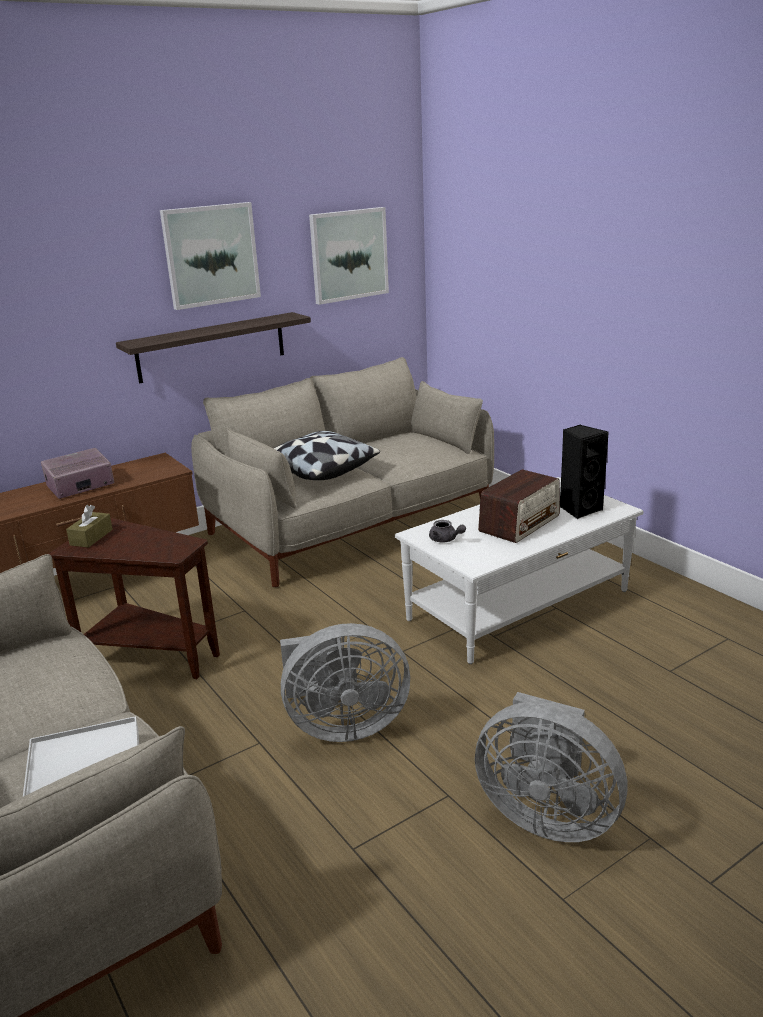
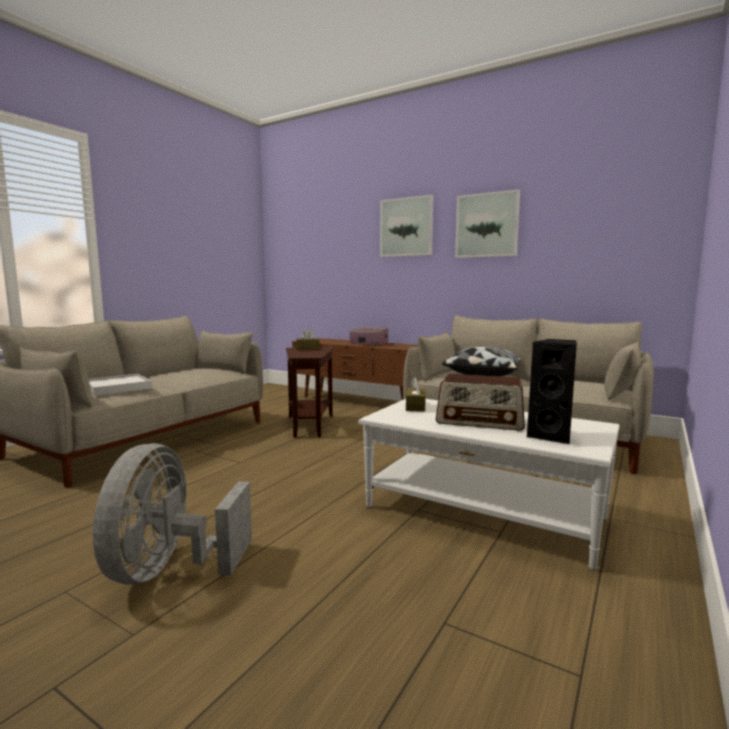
camera: 65 degrees right, 15 degrees down
shelf [116,312,311,383] -> none
grey fan [280,623,410,742] -> none
picture [309,207,389,305] -> picture moved to [380,195,433,257]
grey teapot [429,520,466,543] -> brown tissue box [406,377,426,412]

